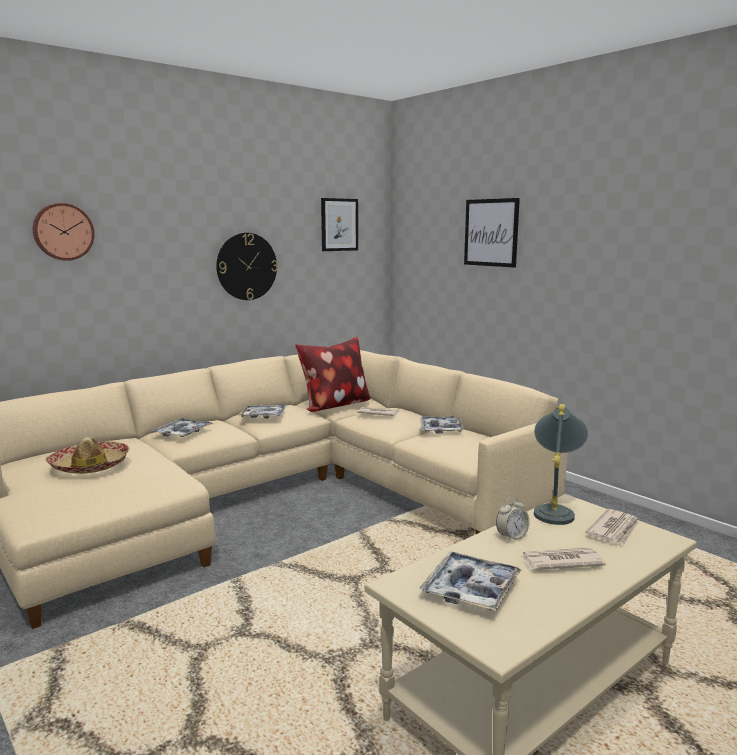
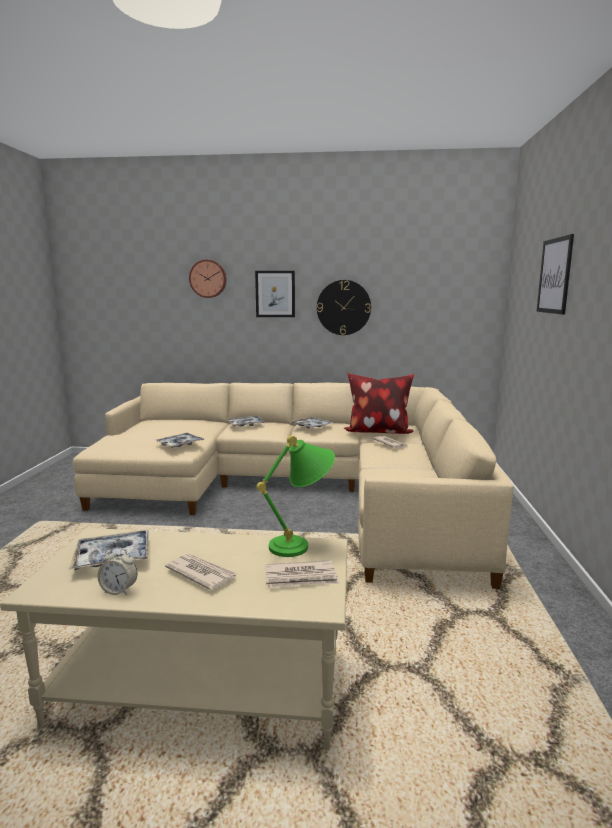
camera: 45 degrees right, 0 degrees up
hat [46,437,130,474] -> none
picture [321,198,358,251] -> picture moved to [255,271,295,317]
tray [420,416,464,434] -> tray moved to [156,433,205,448]
alarm clock [496,497,530,542] -> alarm clock moved to [98,547,137,596]
grey table lamp [534,404,588,525] -> green table lamp [256,435,335,557]

